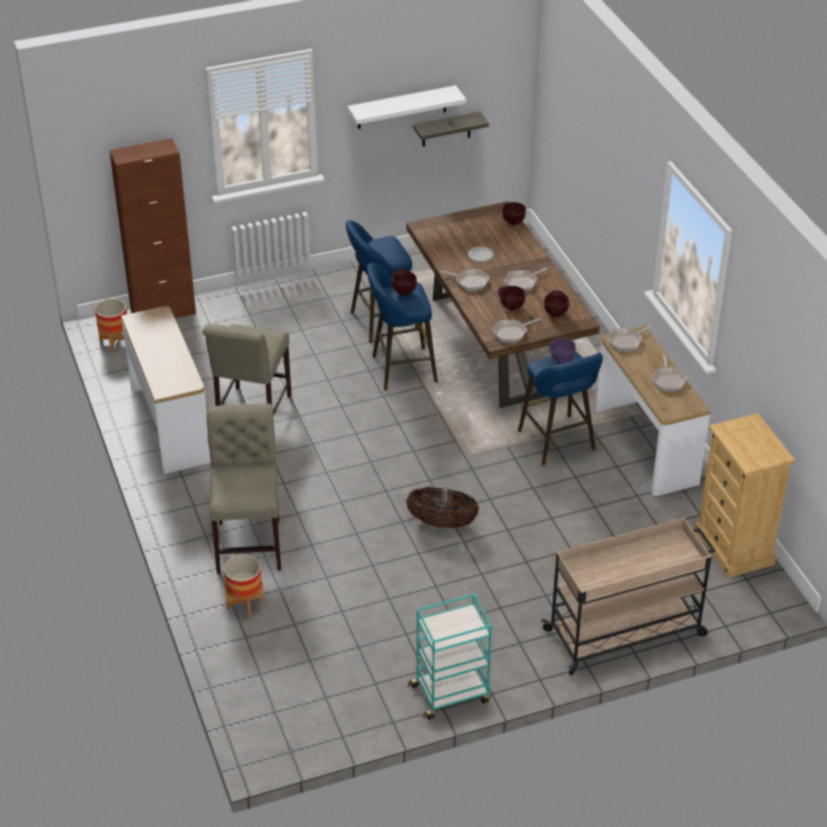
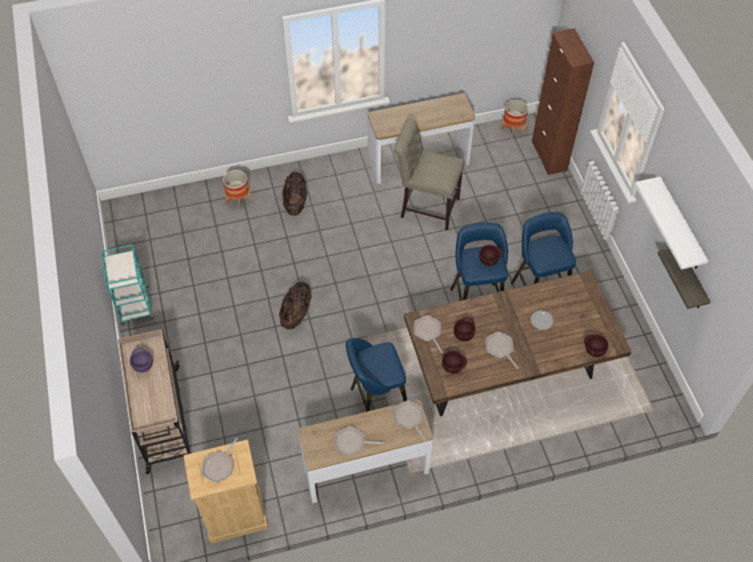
camera: 95 degrees right, 15 degrees up
beige chair [207,403,281,574] -> basket [282,172,307,216]
frying pan [440,269,490,291] -> frying pan moved to [202,438,238,483]
purple bowl [548,338,576,363] -> purple bowl moved to [130,347,153,372]

